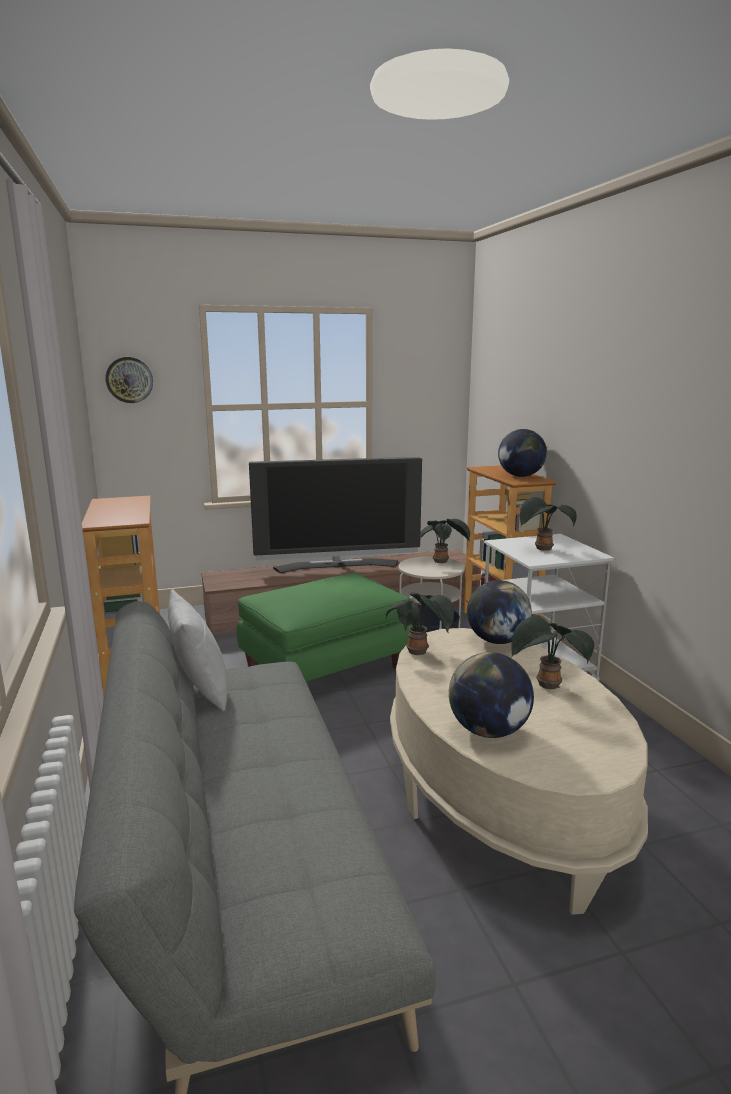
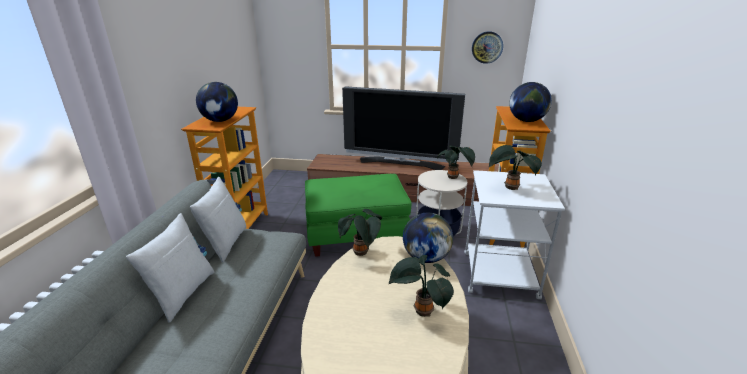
camera: 25 degrees right, 10 degrees up
wall clock [106,357,153,403] -> wall clock moved to [472,31,503,64]
globe [449,652,534,738] -> globe moved to [196,82,238,122]
none -> grey pillow [126,213,215,323]

